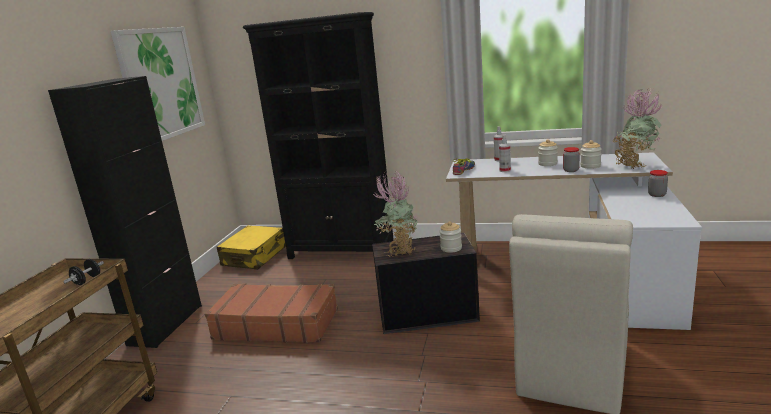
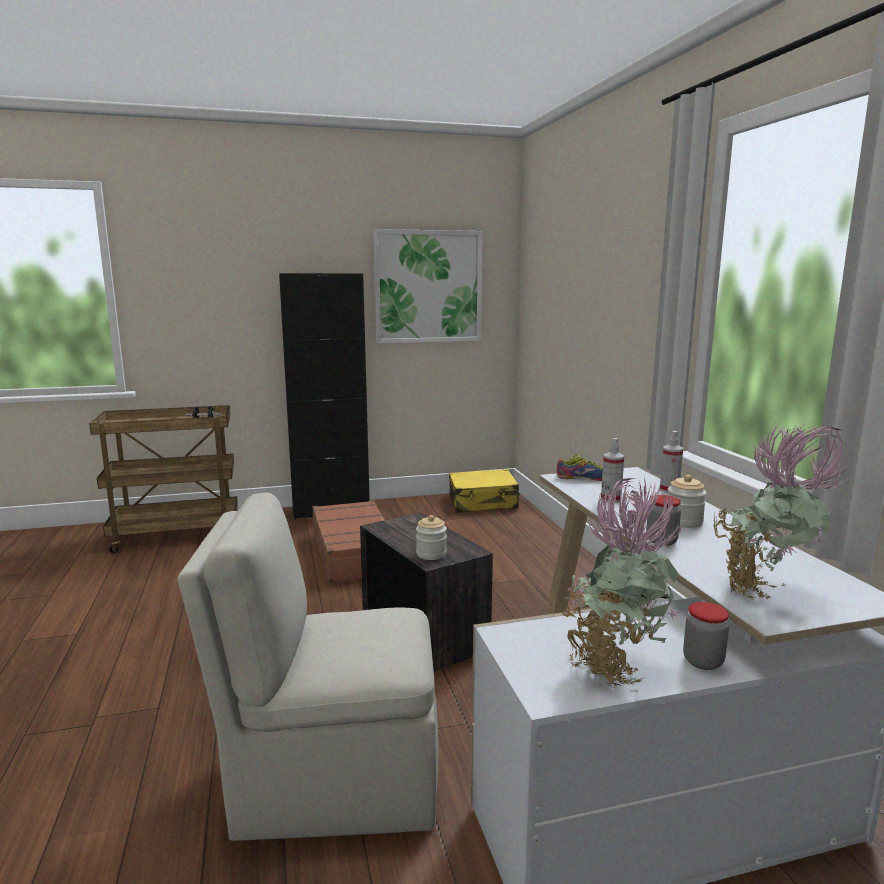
camera: 60 degrees right, 5 degrees down
black bookcase [243,12,394,259] -> none
potted plant [373,172,419,257] -> potted plant moved to [559,478,684,687]
jar [580,140,602,169] -> none

